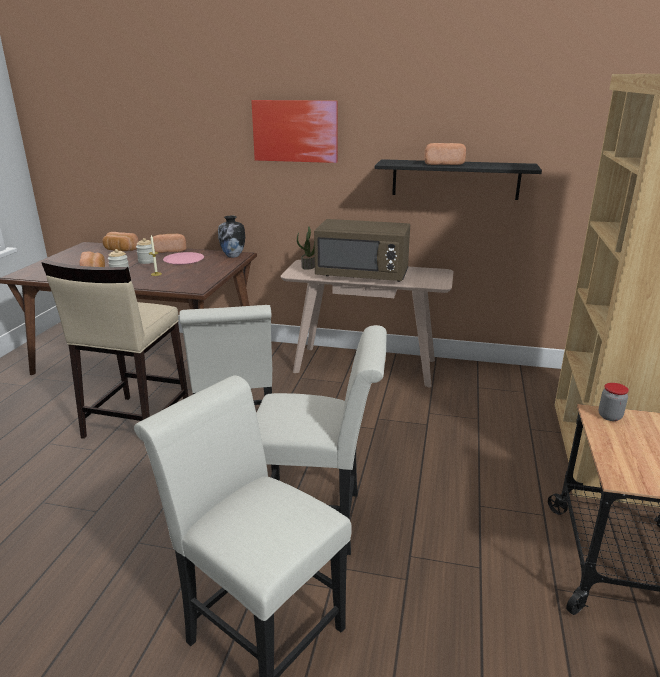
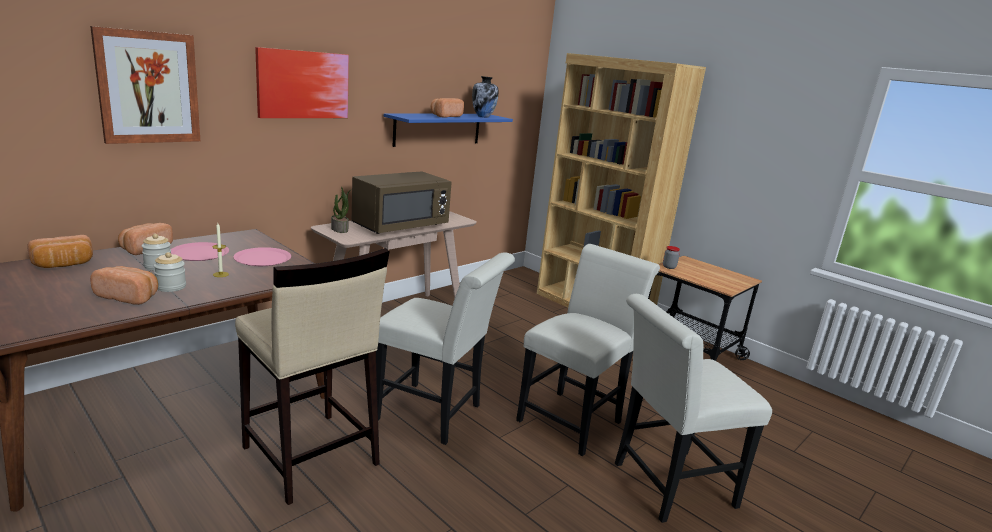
camera: 60 degrees left, 5 degrees down
vase [218,216,245,258] -> vase moved to [472,76,499,117]
black shelf [375,159,542,200] -> blue shelf [384,113,513,147]
none -> picture [90,26,200,144]
none -> pink plate [233,247,291,266]

